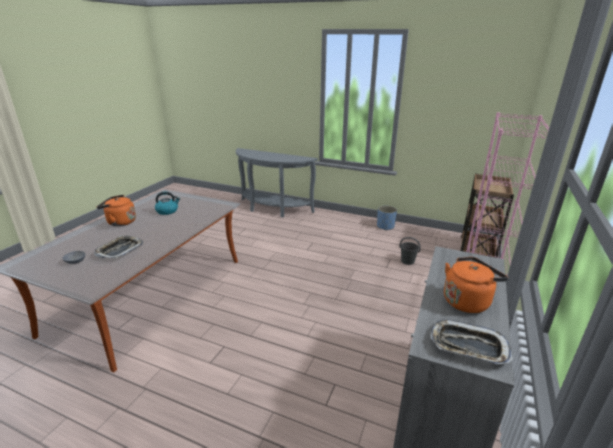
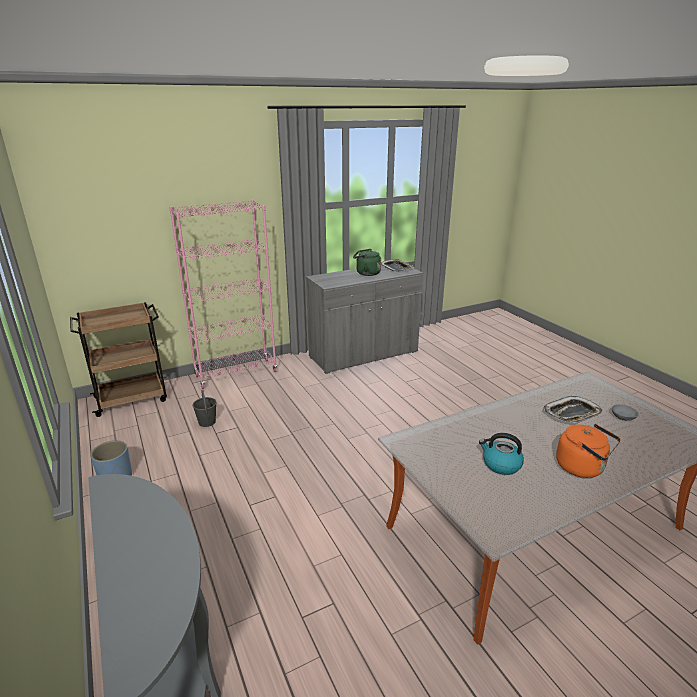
camera: 140 degrees left, 0 degrees up
orange kettle [444,257,508,313] -> green kettle [353,249,381,276]

